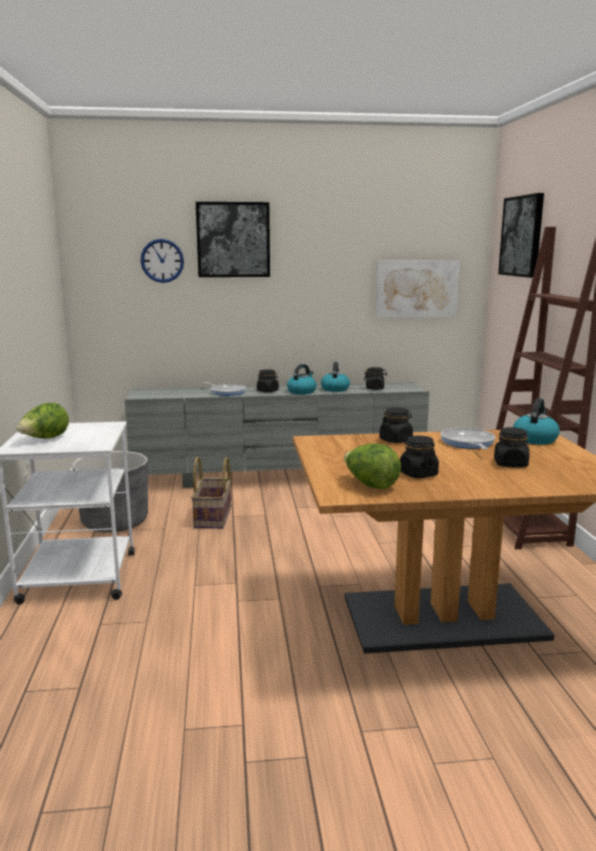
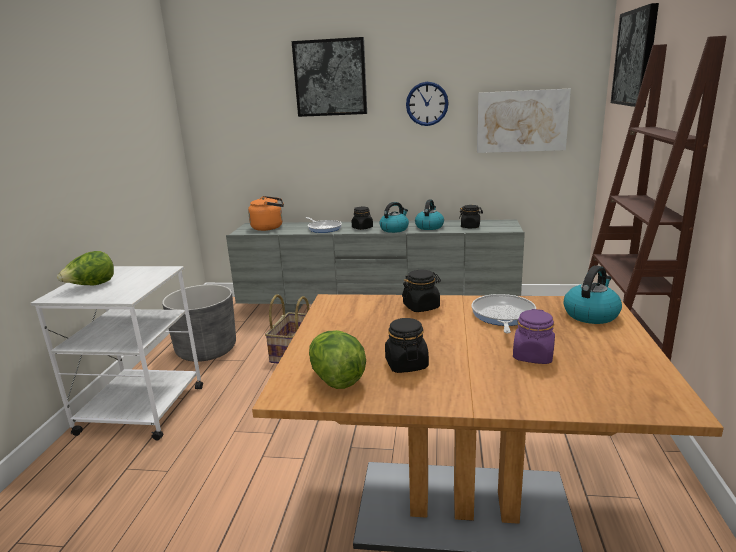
camera: 15 degrees right, 5 degrees up
wall clock [141,239,184,283] -> wall clock moved to [406,82,449,126]
black jar [494,427,530,468] -> purple jar [513,309,555,364]
none -> orange kettle [248,196,284,231]

